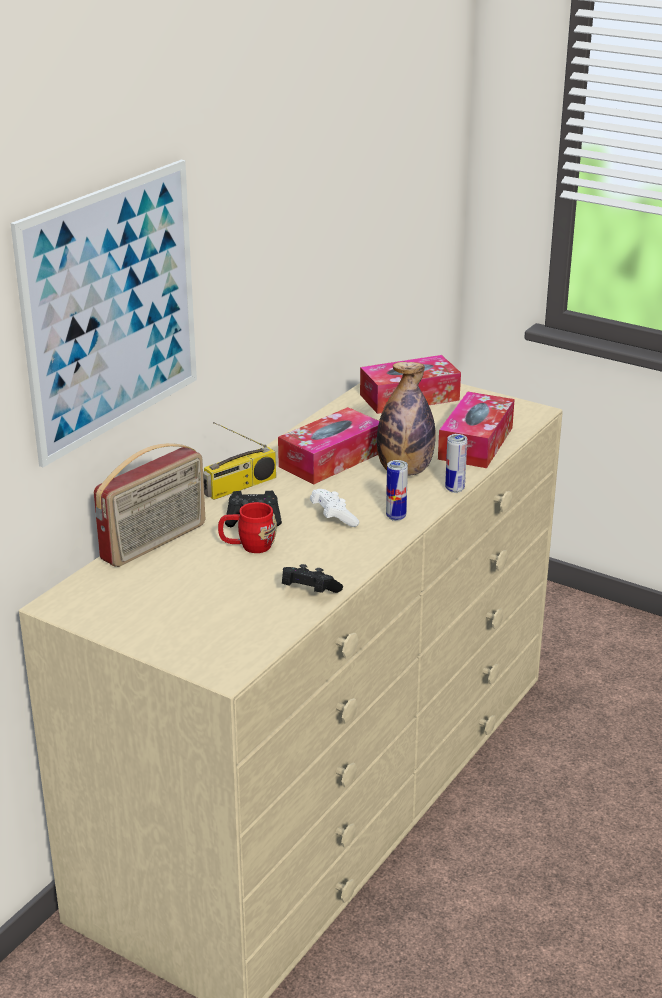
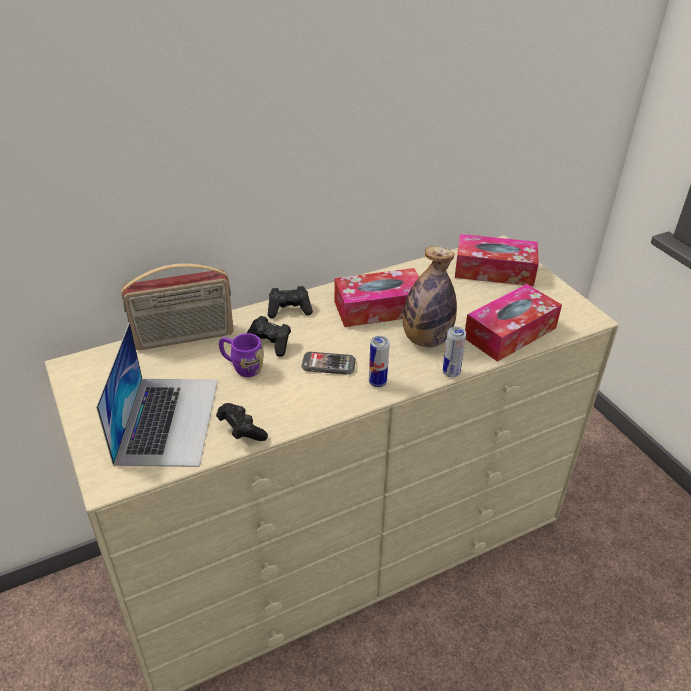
camera: 30 degrees right, 10 degrees up
picture [11,160,197,467] -> none
radio [203,422,276,500] -> black game controller [268,286,313,318]
red mug [218,502,277,553] -> purple mug [219,333,264,377]
white game controller [310,489,359,527] -> phone [301,352,356,375]
none -> laptop [96,323,218,467]

